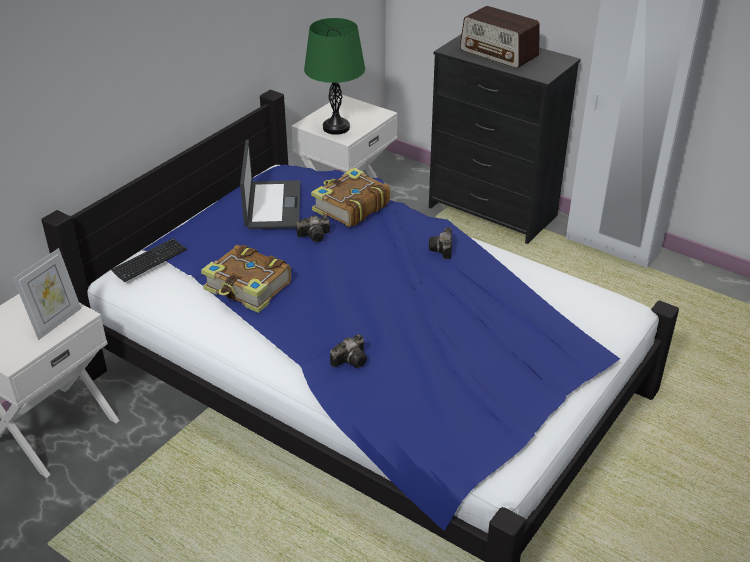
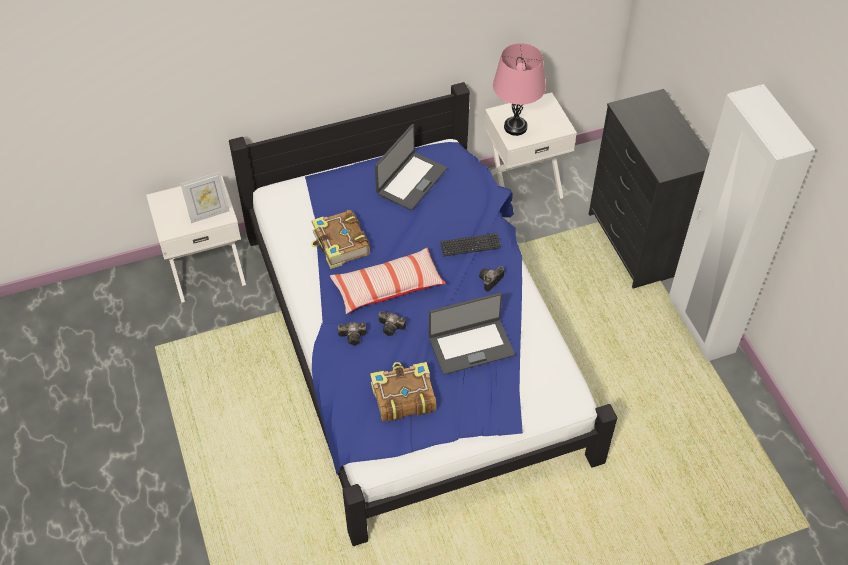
camera: 35 degrees right, 15 degrees up
keyboard [111,238,187,282] -> keyboard moved to [440,233,501,257]
camera [296,215,330,242] -> camera moved to [378,311,406,336]
green table lamp [304,18,365,135] -> pink table lamp [493,43,546,136]
book [311,168,390,227] -> book moved to [370,362,436,422]
radio [460,6,540,68] -> none
none -> pillow [330,248,446,314]
none -> laptop [429,292,515,375]

